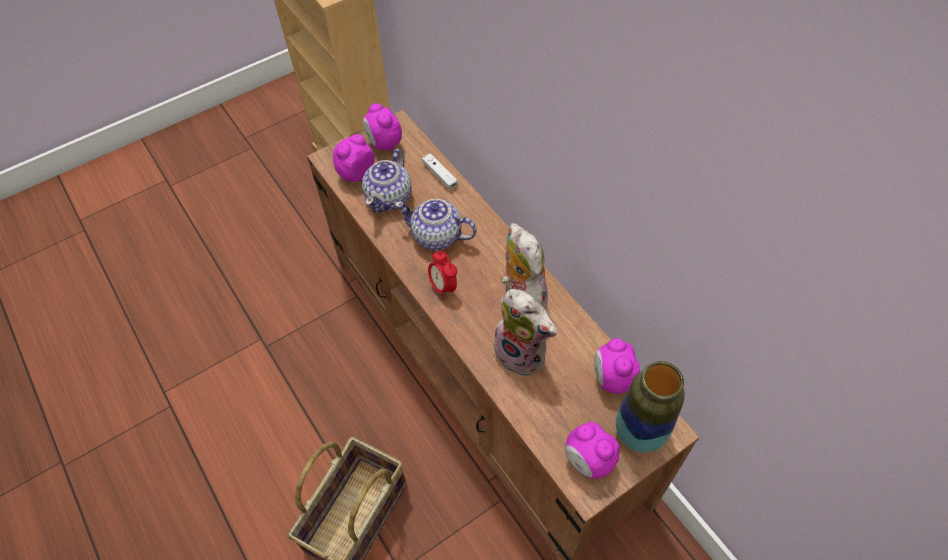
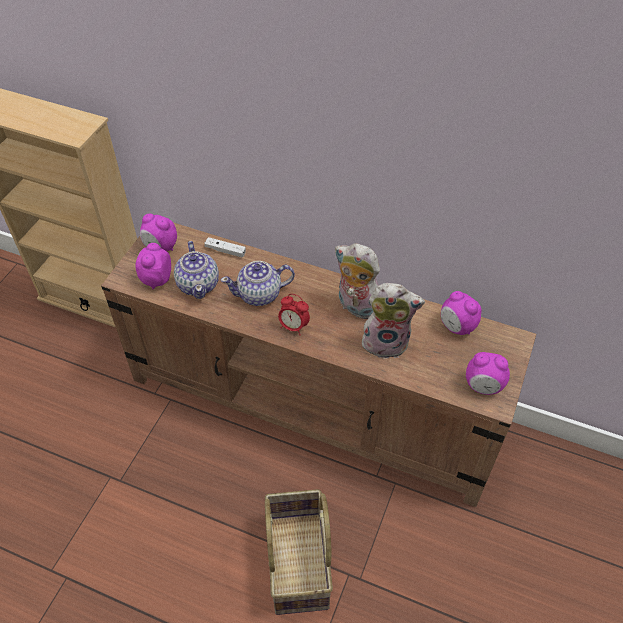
camera: 35 degrees left, 5 degrees down
vase [616,361,685,453] -> none

